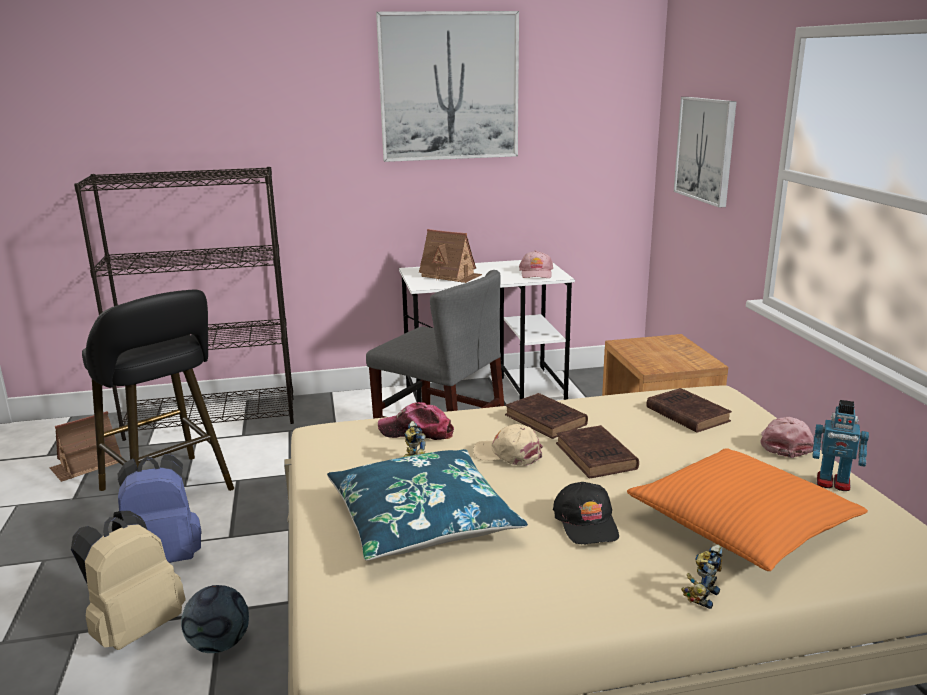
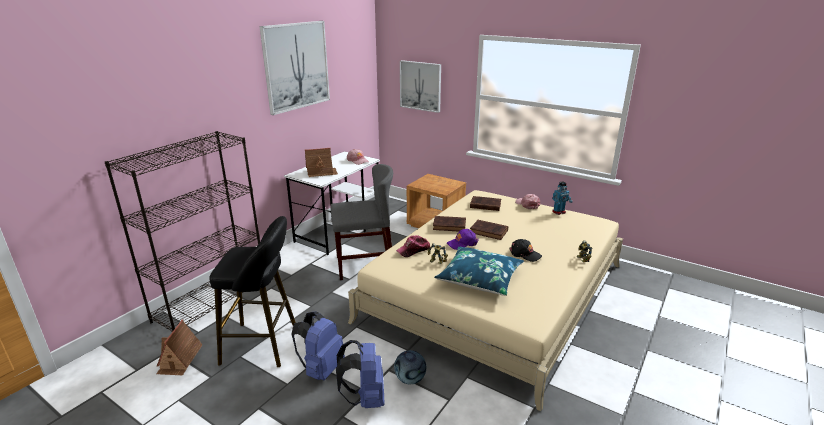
camera: 45 degrees left, 5 degrees up
beige backpack [71,510,185,650] -> blue backpack [336,340,384,408]
beige cap [473,424,543,466] -> purple cap [447,229,479,250]
orange pillow [627,448,868,571] -> none

